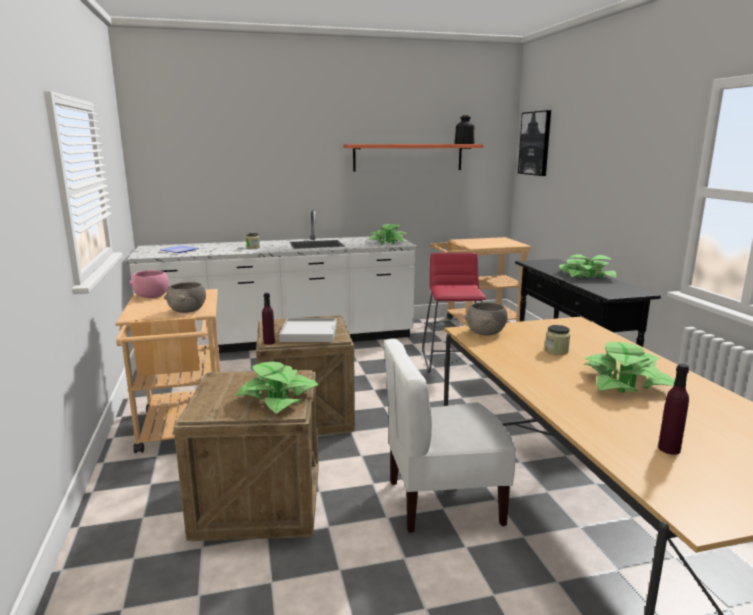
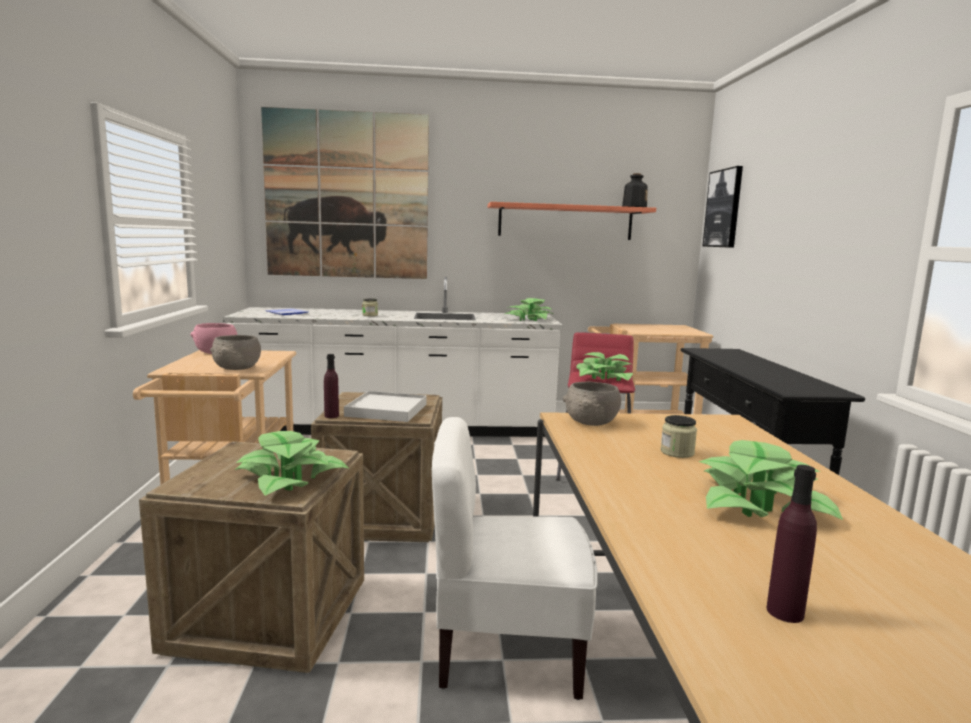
camera: 10 degrees right, 5 degrees down
potted plant [559,254,617,278] -> potted plant moved to [576,352,633,381]
none -> picture [261,107,429,279]

